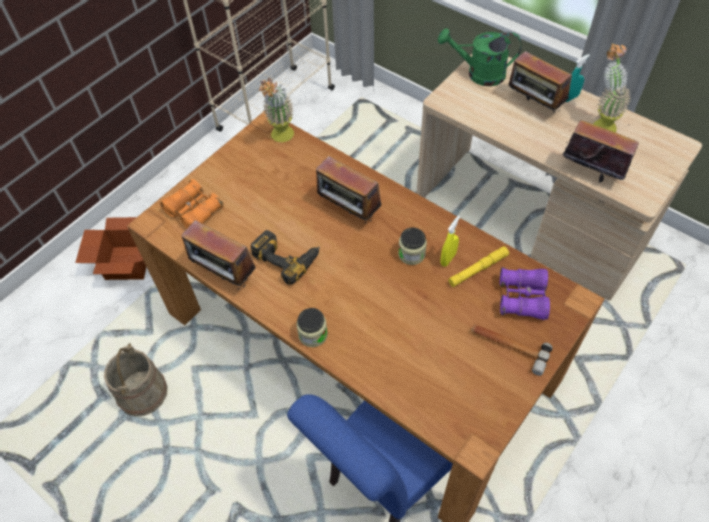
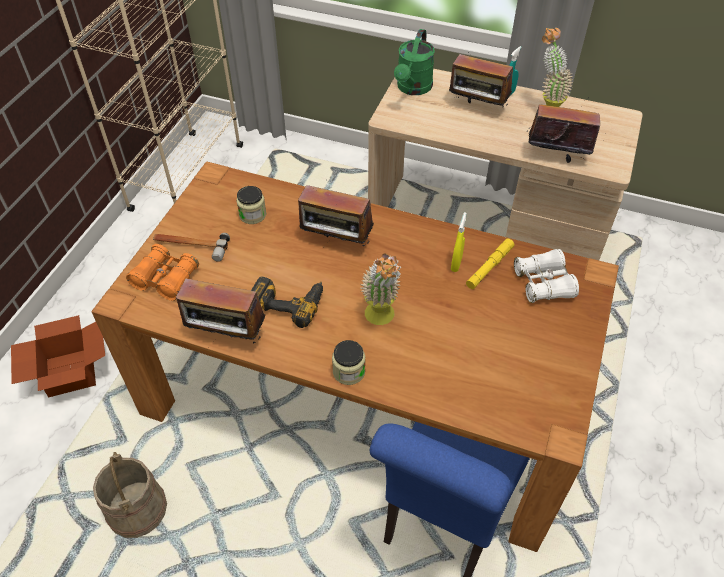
camera: 20 degrees left, 5 degrees down
potted plant [259,77,294,142] -> potted plant moved to [360,254,401,325]
jar [398,228,427,265] -> jar moved to [236,186,266,224]
green watering can [438,28,521,86] -> green watering can turned 60 degrees counterclockwise [394,29,435,95]
hammer [471,324,553,376] -> hammer moved to [153,233,230,262]
purple binoculars [500,267,550,320] -> white binoculars [514,249,579,303]

